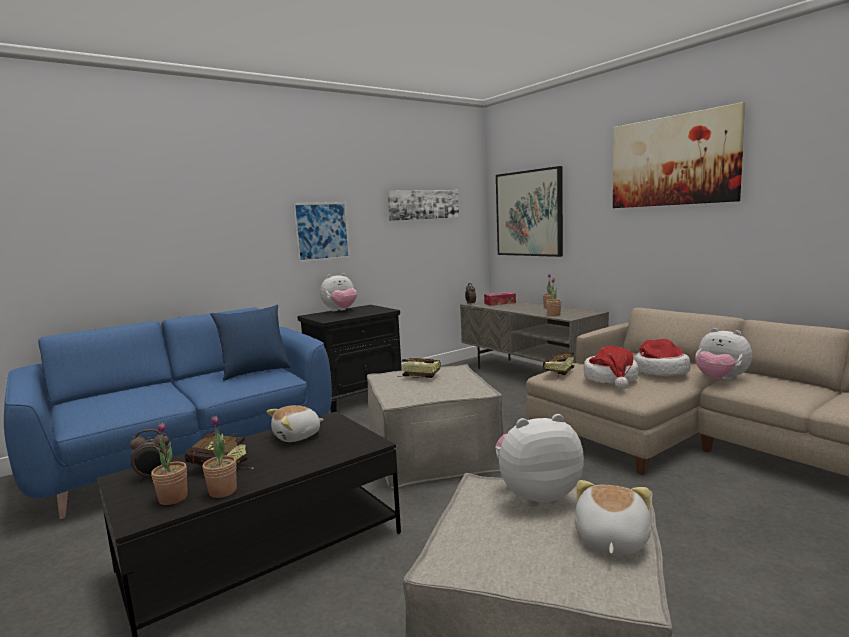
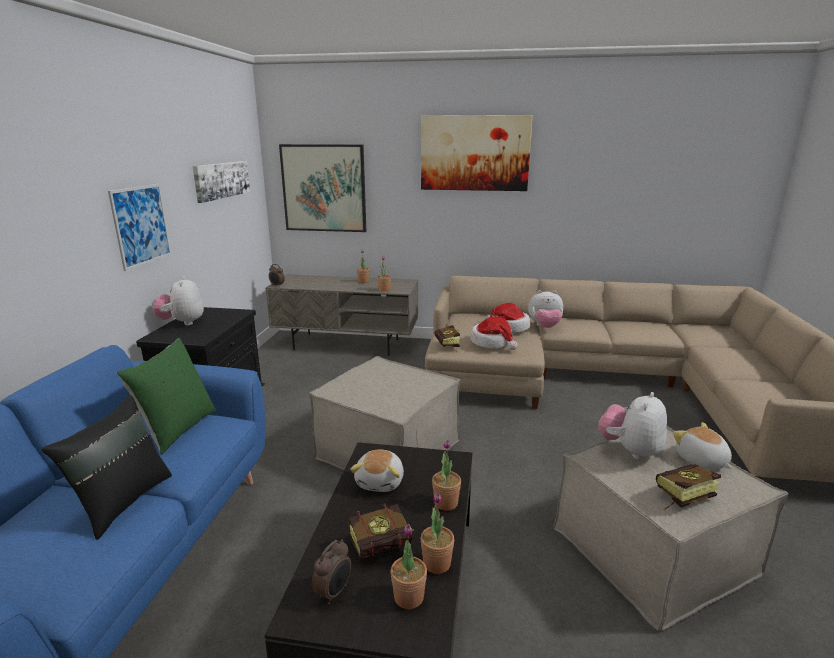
camera: 45 degrees left, 10 degrees up
blue pillow [210,305,291,381] -> green pillow [117,338,216,455]
plush toy [320,273,357,312] -> plush toy turned 150 degrees clockwise [153,276,204,325]
book [397,358,440,378] -> book moved to [656,464,721,510]
tissue box [484,292,516,306] -> none
none -> black pillow [41,395,172,540]
none -> potted plant [432,440,461,511]

